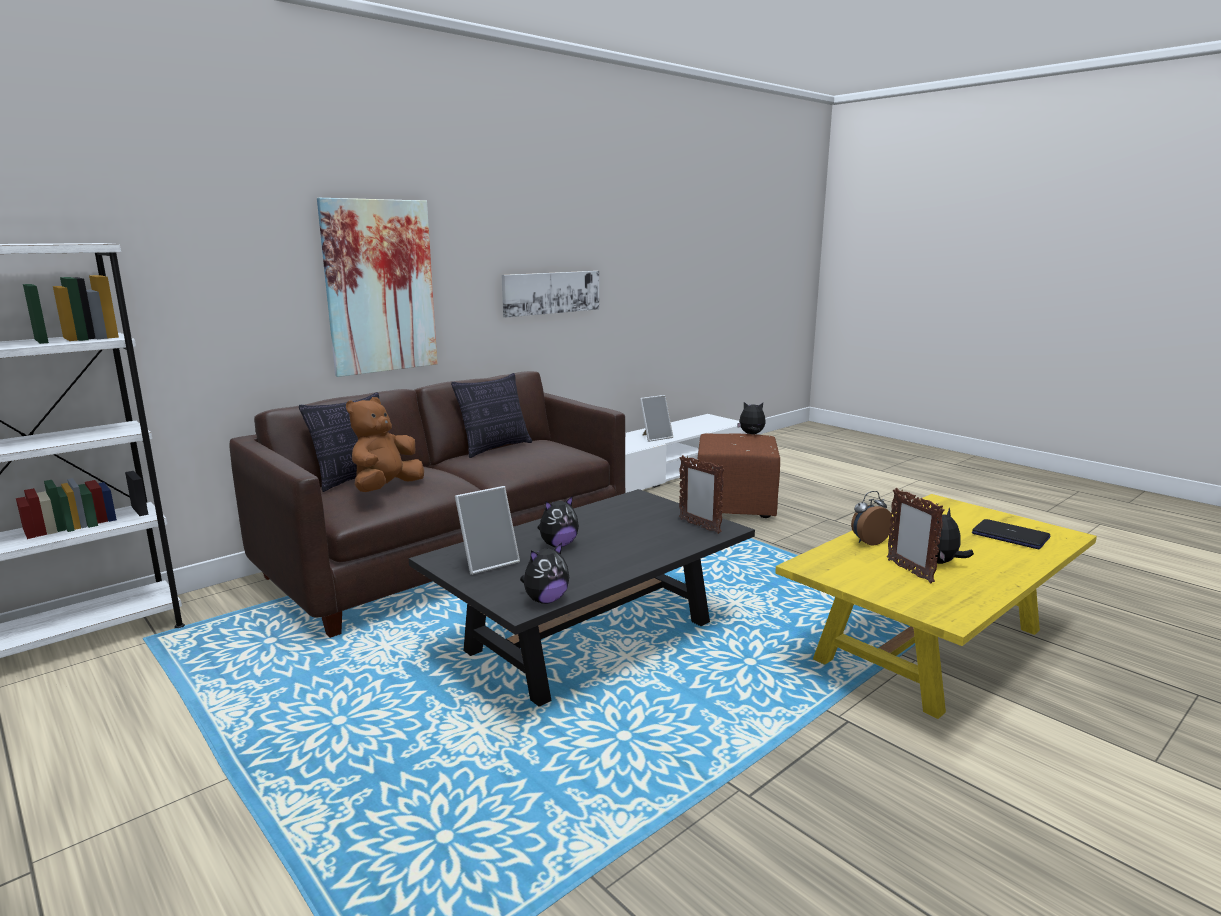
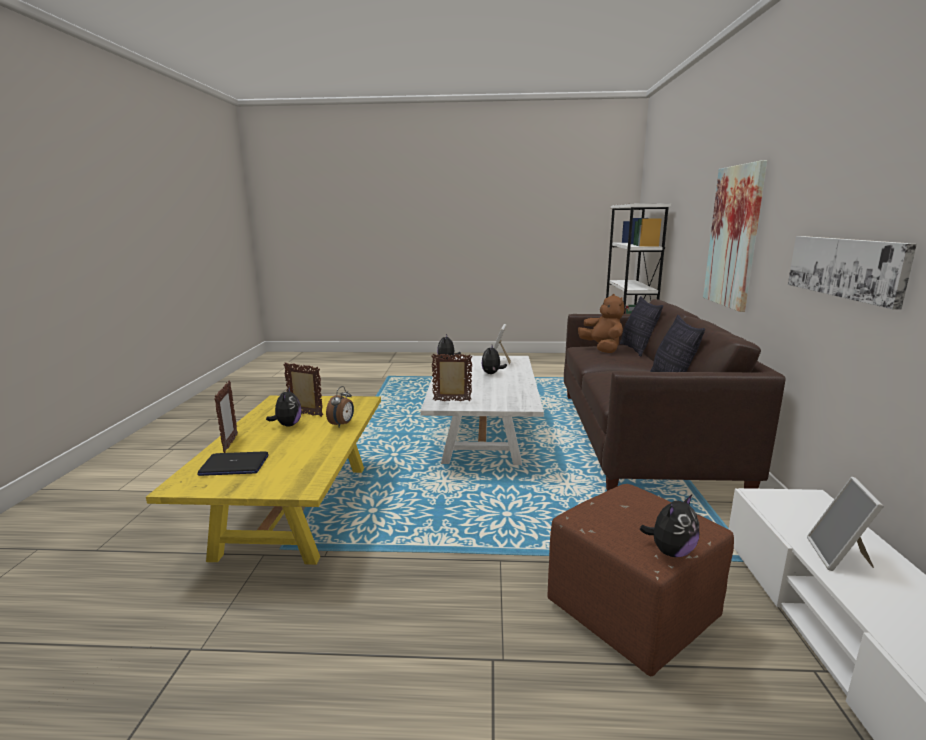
camera: 135 degrees right, 0 degrees up
black coffee table [409,489,755,707] -> white coffee table [420,356,544,465]
none -> picture frame [214,380,238,453]

